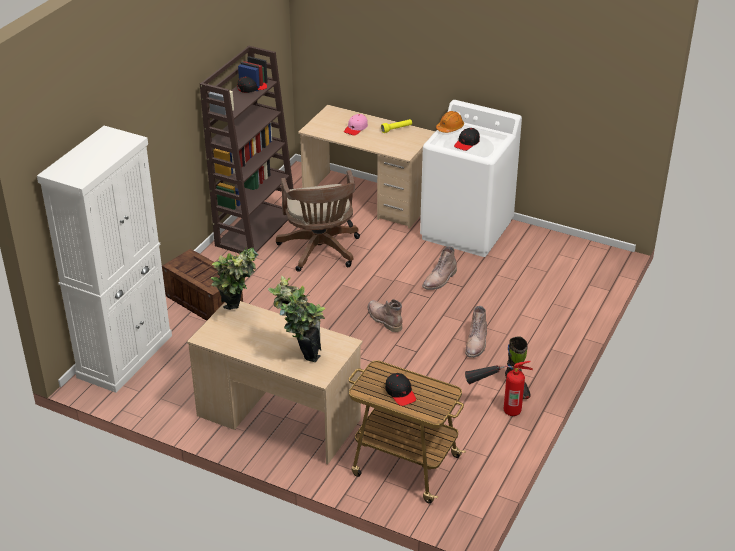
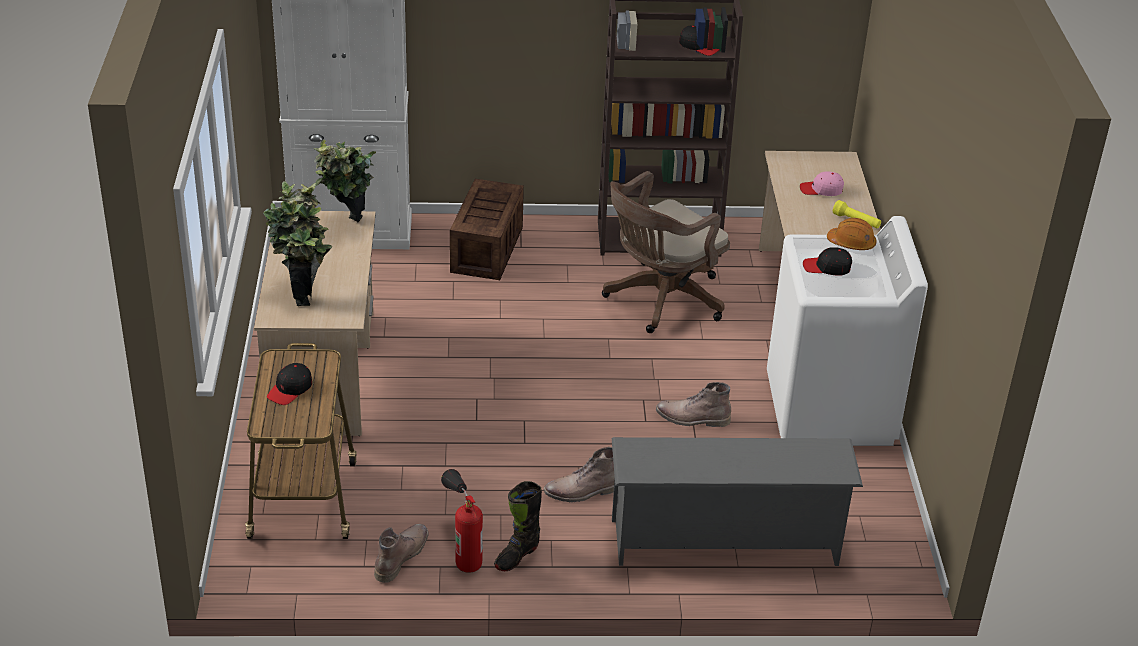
camera: 60 degrees right, 0 degrees up
brown boot [368,299,402,332] -> brown boot moved to [374,524,429,583]
none -> grey shoe rack [612,437,863,566]

